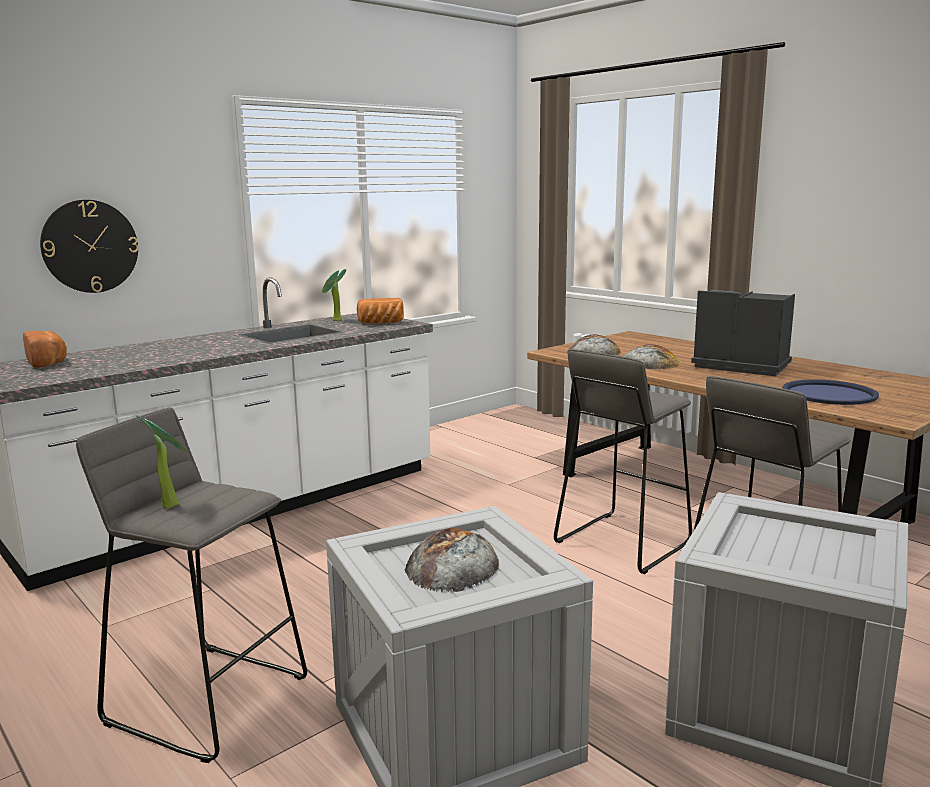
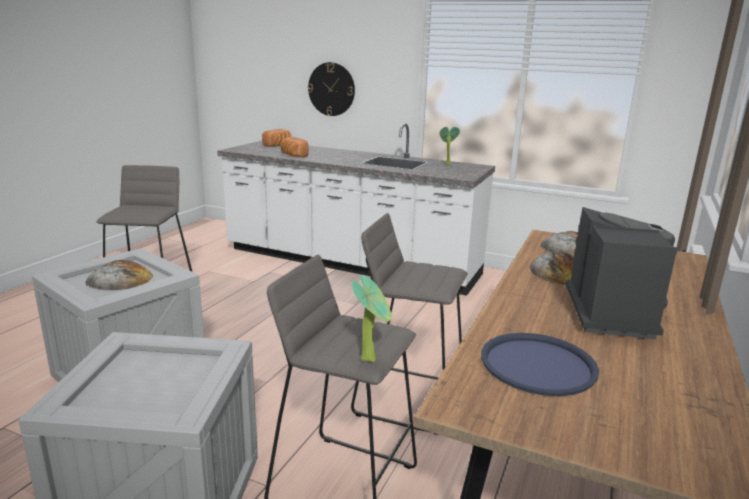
camera: 65 degrees right, 5 degrees up
potted plant [135,415,188,509] -> potted plant moved to [352,275,392,362]
bread [357,298,404,324] -> bread moved to [280,137,309,157]

